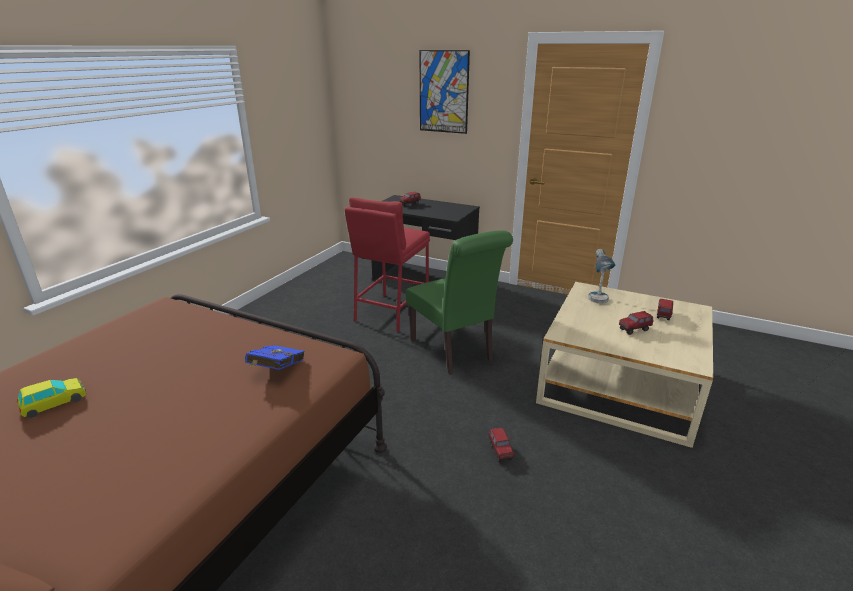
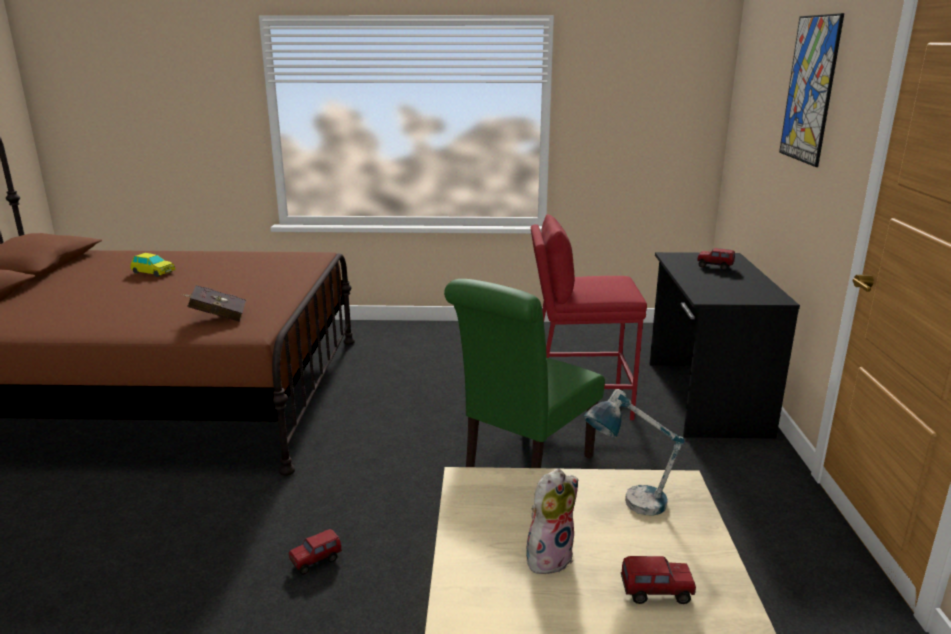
camera: 65 degrees right, 5 degrees down
blue book [245,345,304,370] -> red book [182,285,246,322]
toy truck [619,311,653,335] -> plush toy [526,468,578,574]

